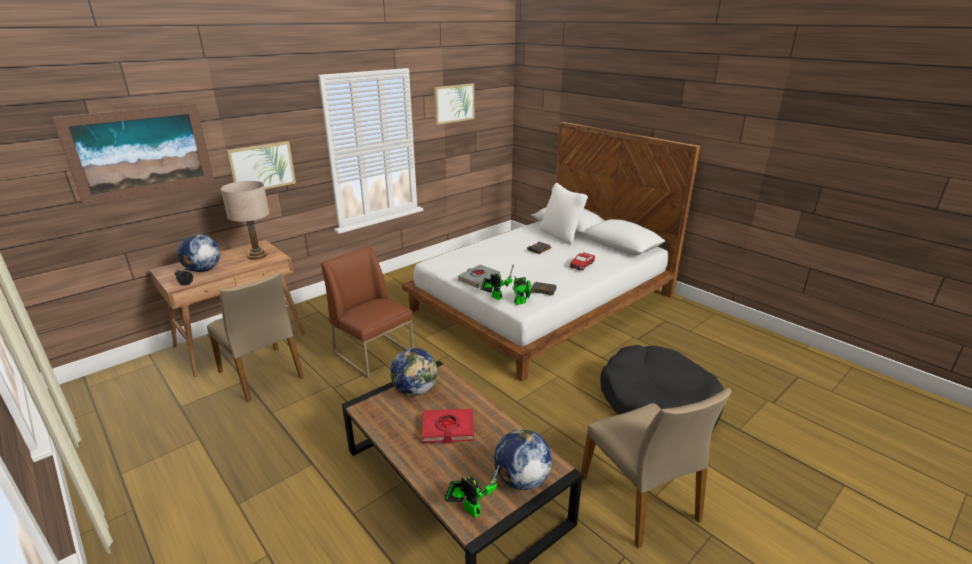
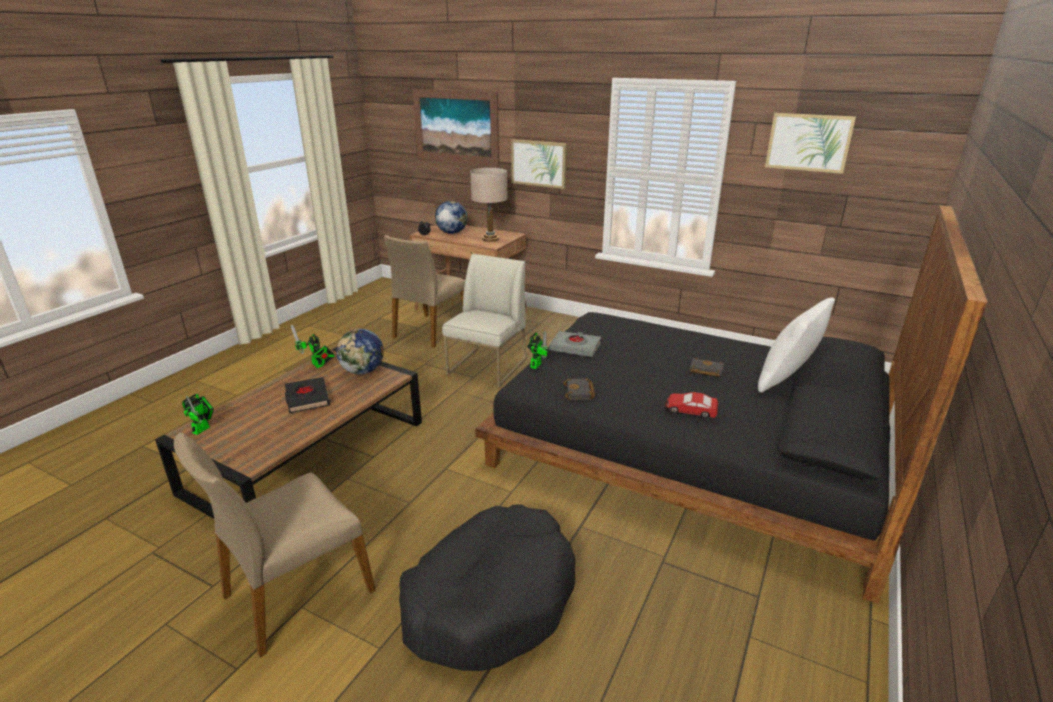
camera: 70 degrees right, 0 degrees up
brown chair [321,246,414,378] -> white chair [442,254,527,387]
white bed [402,122,700,382] -> black bed [475,205,988,604]
red book [422,409,474,444] -> black book [285,377,330,413]
globe [494,429,552,490] -> none
toy robot [512,276,532,305] -> toy robot moved to [291,324,335,368]

